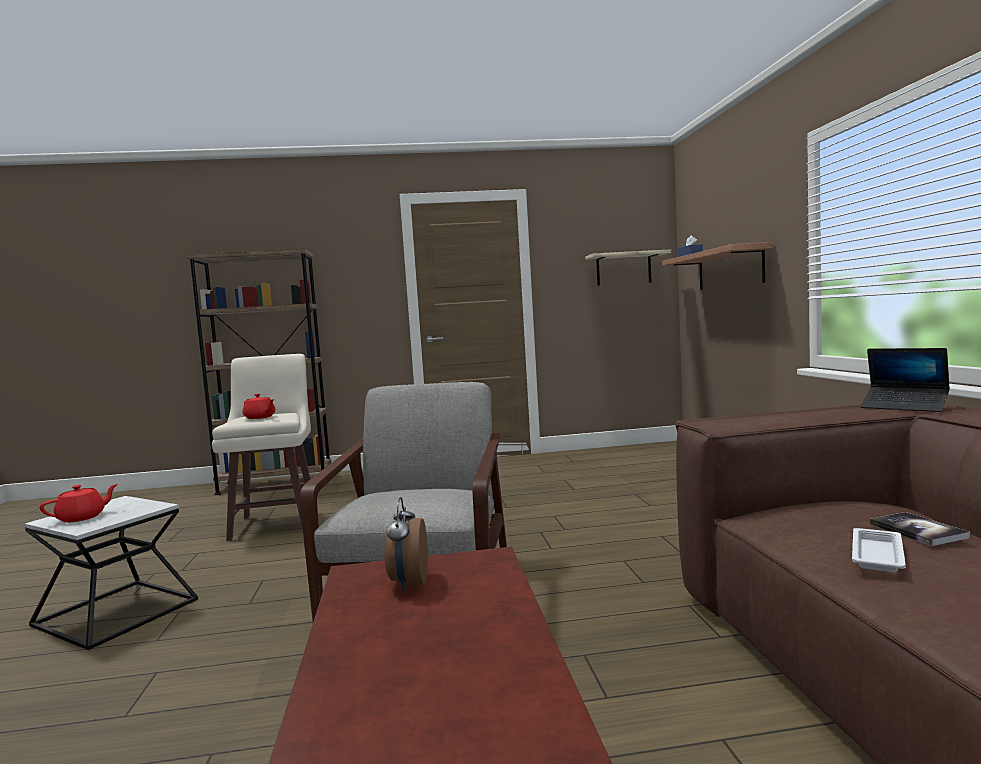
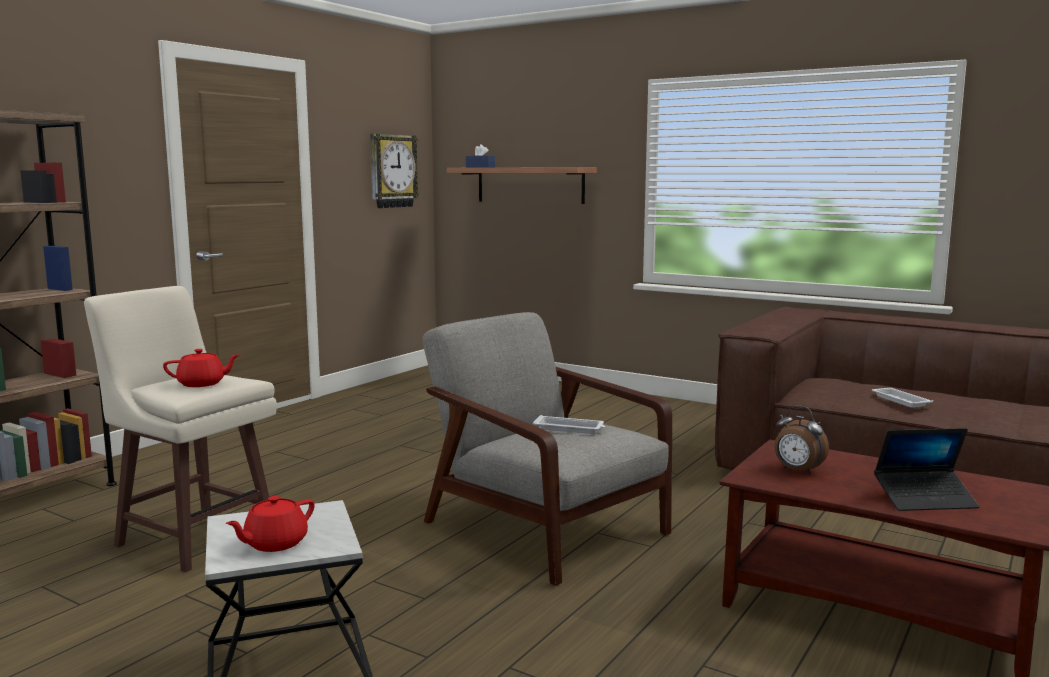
camera: 50 degrees left, 5 degrees up
red teapot [40,484,118,522] -> red teapot turned 135 degrees counterclockwise [226,496,315,552]
shelf [585,249,671,286] -> wall clock [370,134,420,208]
laptop [860,348,950,412] -> laptop moved to [874,428,980,511]
book [870,512,970,546] -> none
none -> white tray [533,415,605,434]

